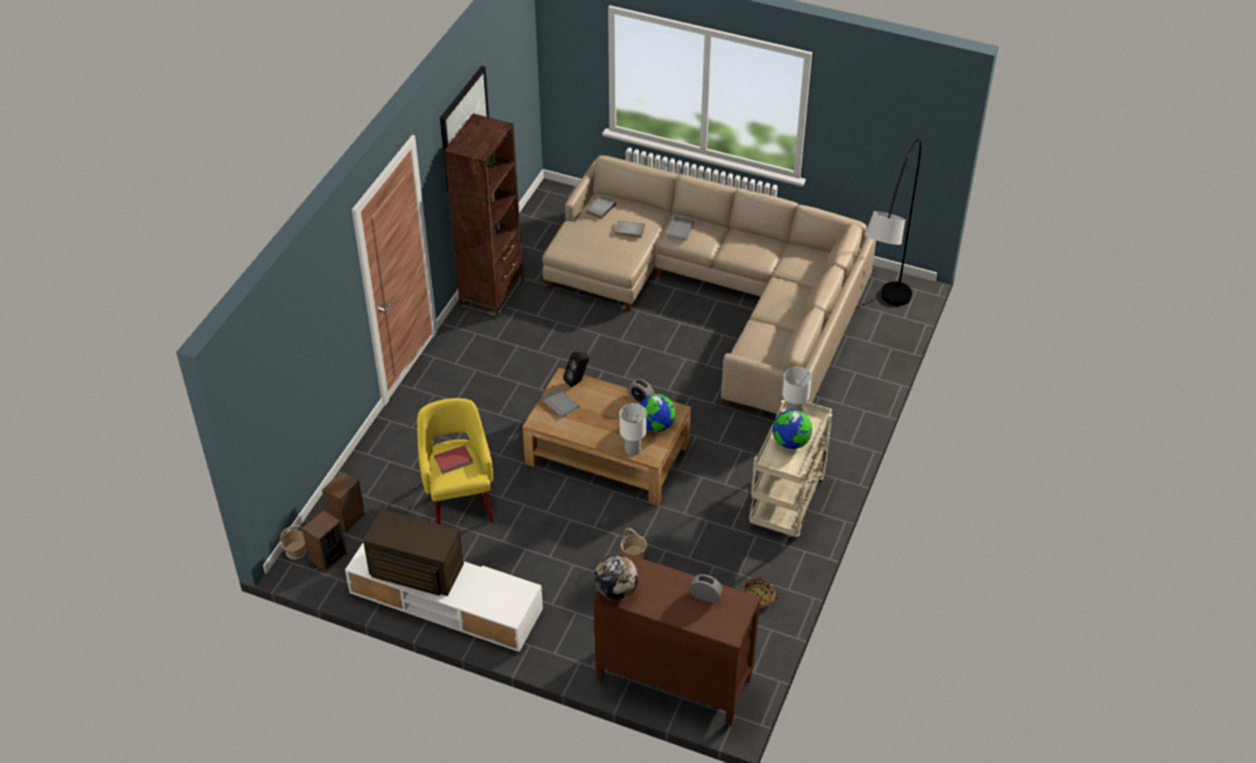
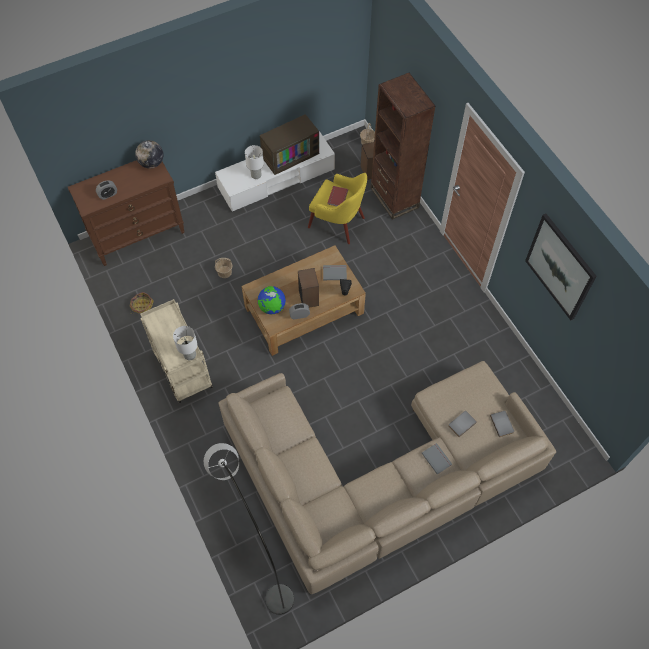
camera: 130 degrees right, 15 degrees up
speaker [302,510,347,573] -> speaker moved to [298,268,319,308]
brown bookcase [444,114,523,318] -> brown bookcase moved to [370,73,436,220]
white table lamp [620,403,647,455] -> white table lamp moved to [245,145,264,179]
globe [773,410,812,449] -> none

